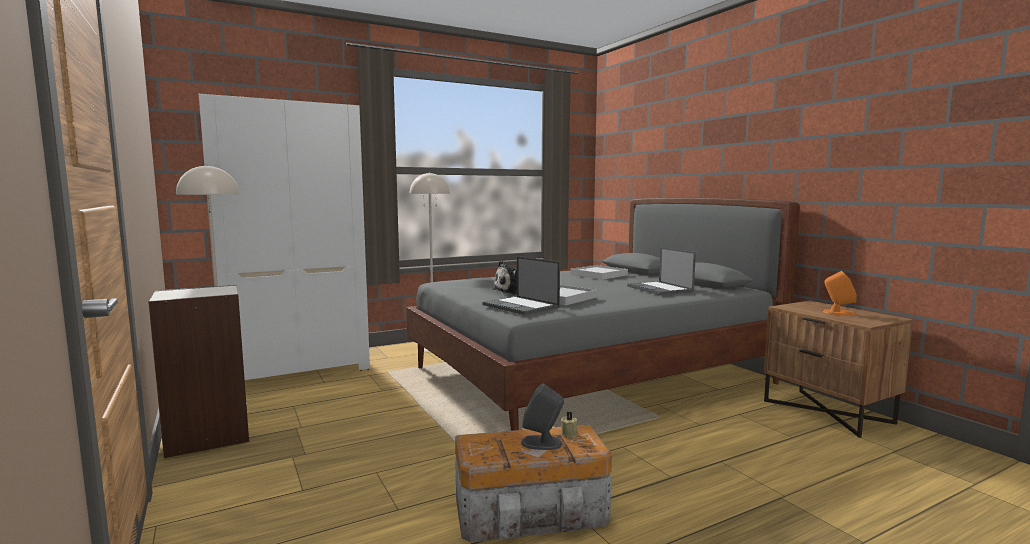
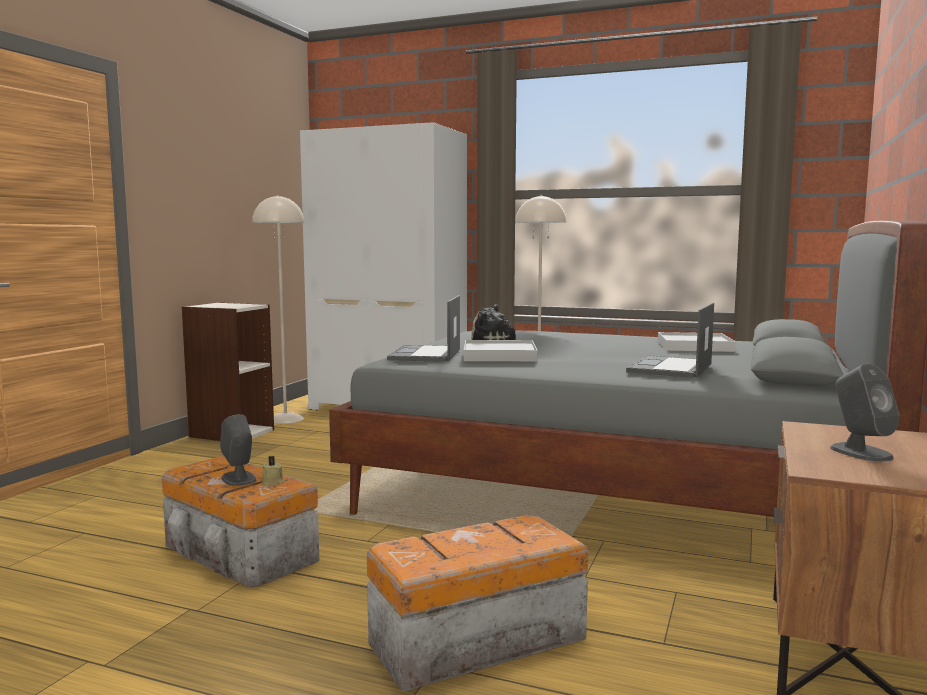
camera: 50 degrees right, 0 degrees up
orange speaker [823,271,857,316] -> grey speaker [830,364,900,462]
none -> storage box [367,515,588,692]

